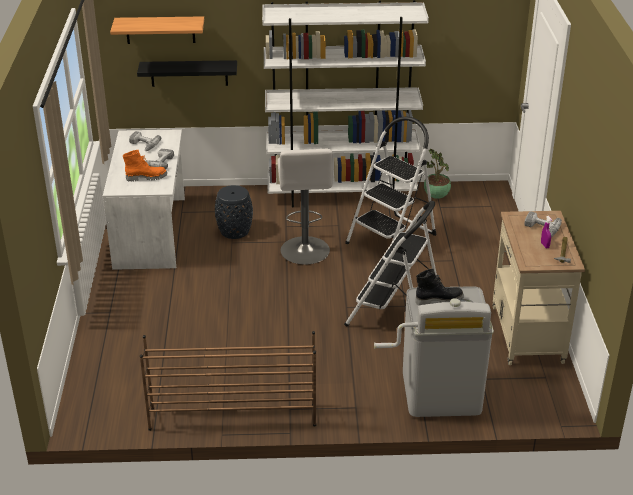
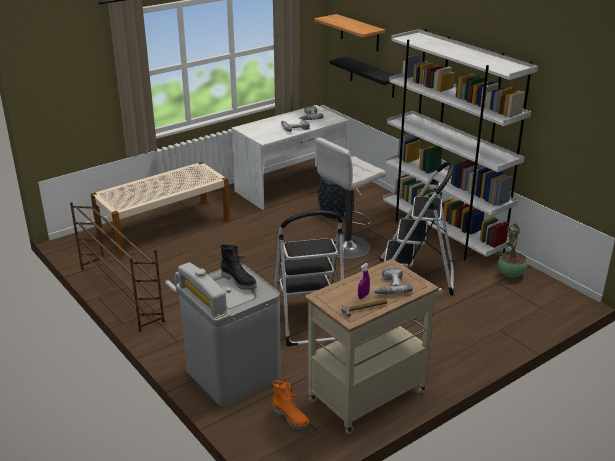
camera: 55 degrees right, 5 degrees down
orange boot [123,150,167,182] -> orange boot moved to [272,381,310,431]
none -> beige bench [90,162,230,257]

